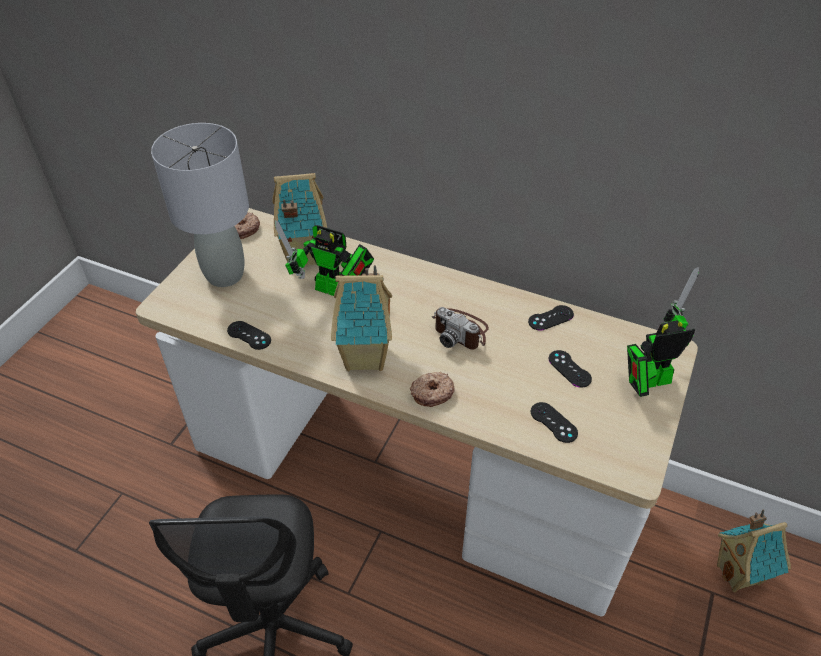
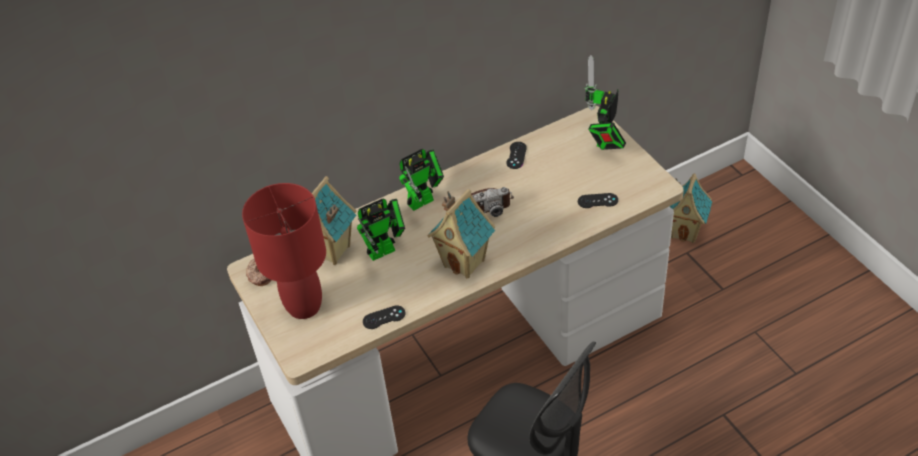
camera: 50 degrees left, 0 degrees up
grey table lamp [151,123,249,287] -> red table lamp [242,183,326,319]
donut [410,372,454,407] -> none
black game controller [549,350,592,388] -> none
none -> toy robot [399,149,444,211]

